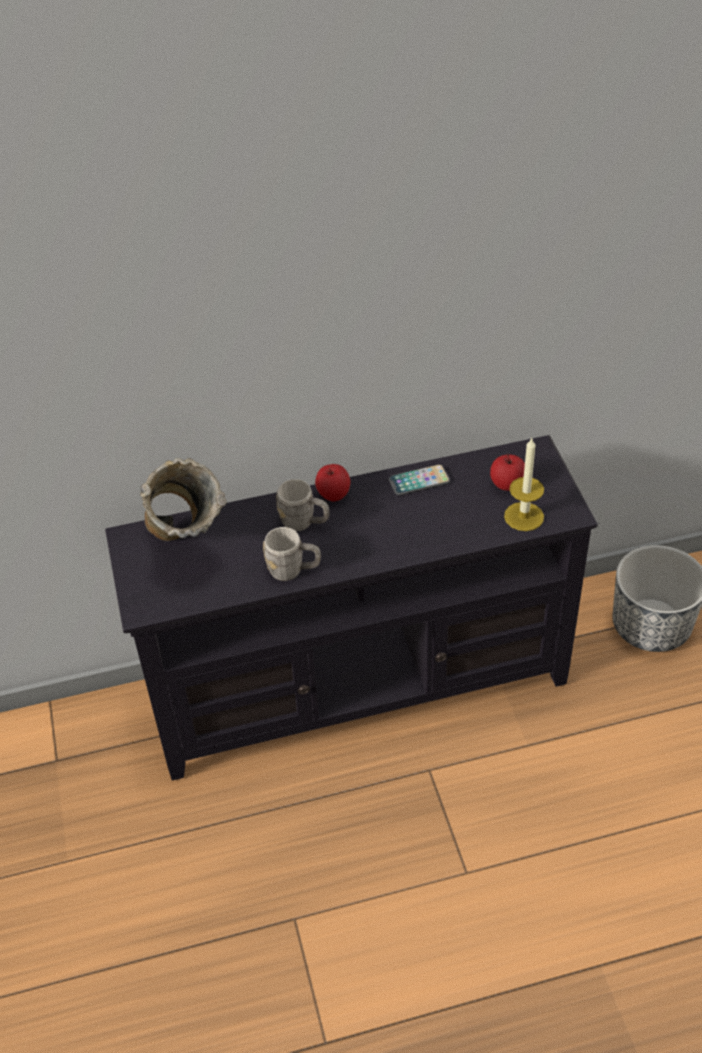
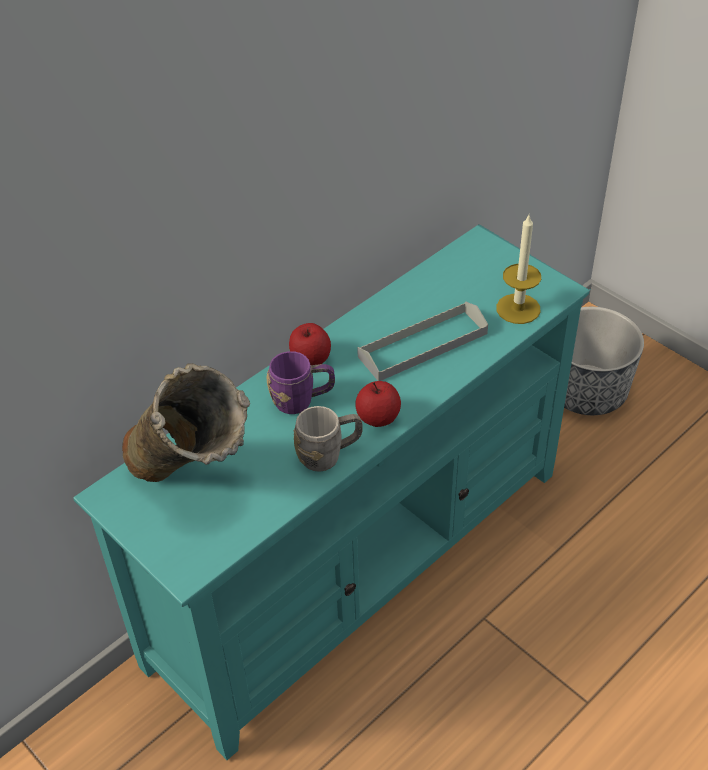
camera: 30 degrees left, 0 degrees up
black tv stand [105,435,600,781] -> turquoise tv stand [73,224,591,760]
grey mug [276,479,329,531] -> purple mug [267,351,335,414]
phone [389,464,450,495] -> none
apple [490,454,525,491] -> apple moved to [355,381,401,427]
none -> grey tray [357,302,488,381]

